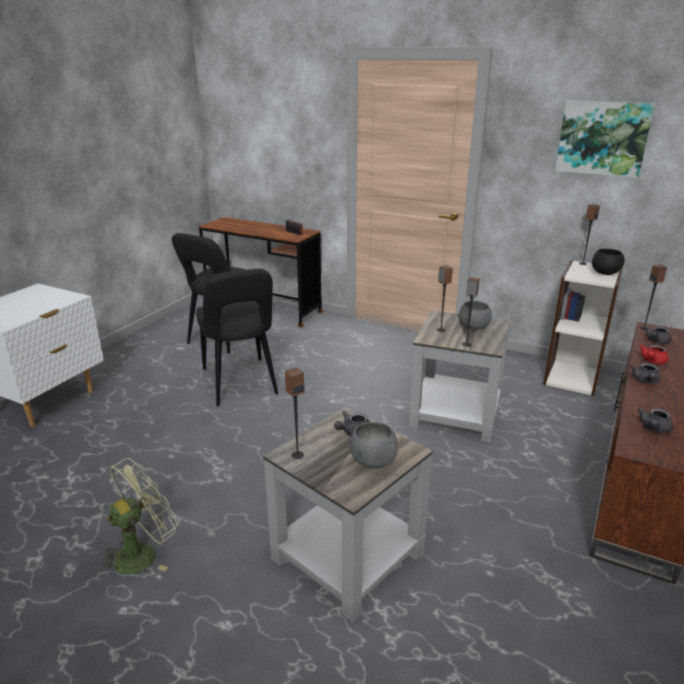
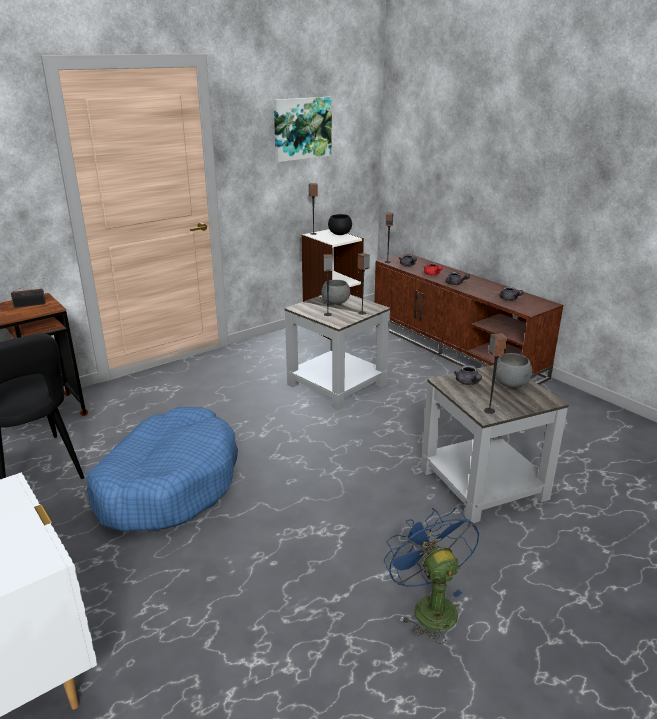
camera: 65 degrees left, 0 degrees up
green fan [99,458,177,575] -> blue fan [384,507,479,644]
black chair [196,269,278,406] -> blue dog bed [86,407,238,532]

